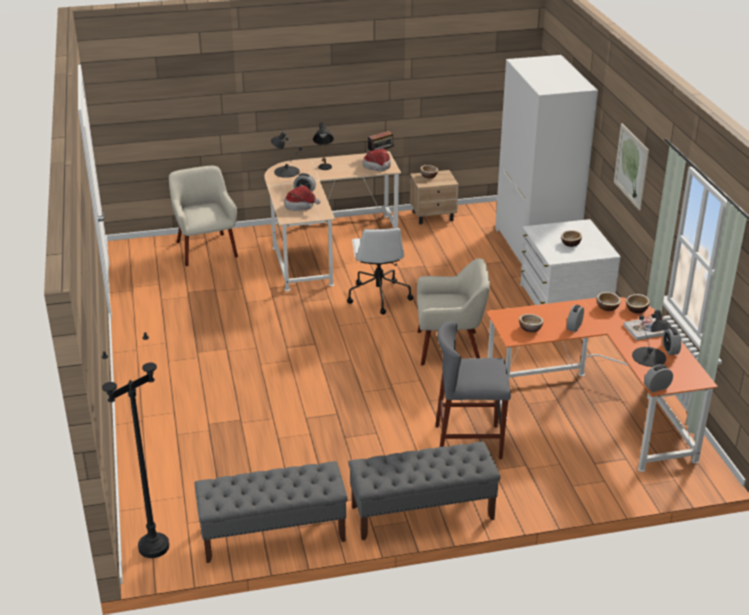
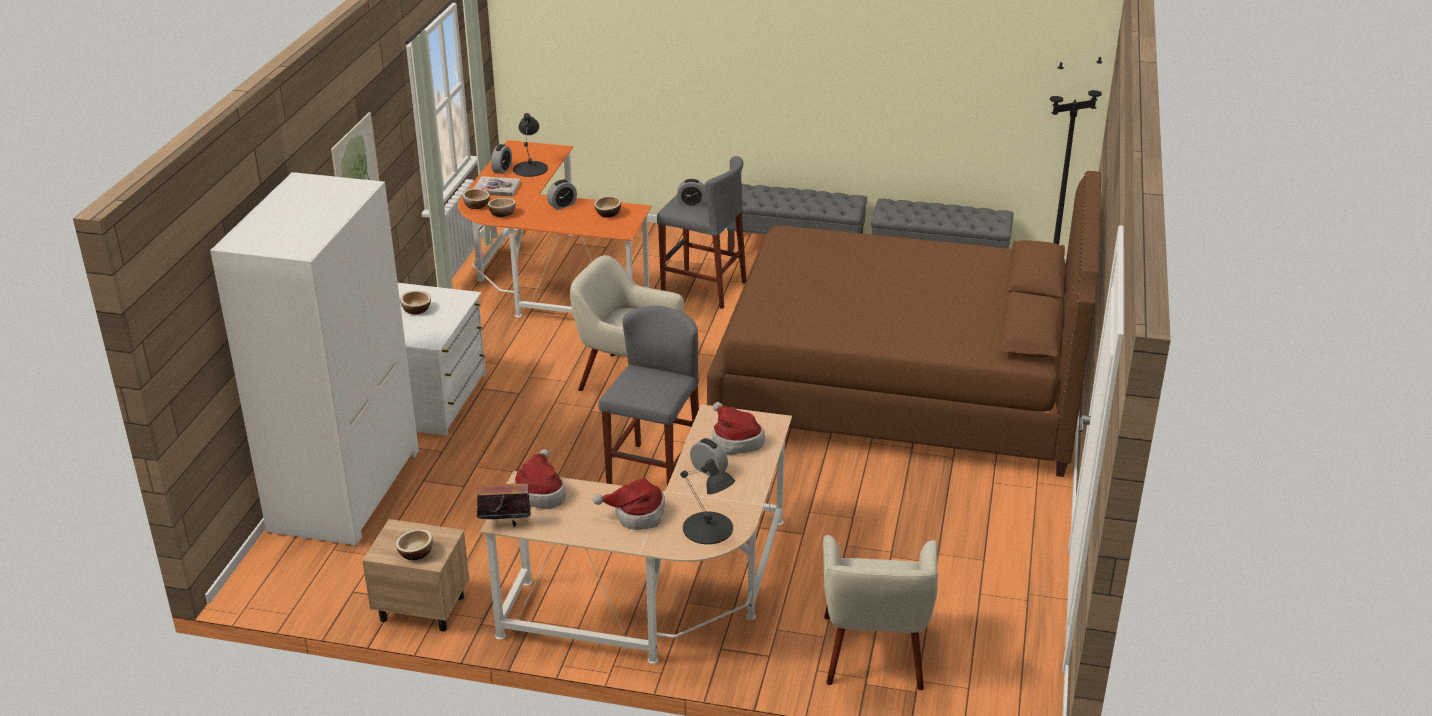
camera: 155 degrees left, 0 degrees up
black table lamp [313,122,334,170] -> hat [593,478,665,530]
white office chair [347,227,413,314] -> grey stool [598,306,699,486]
alarm clock [644,364,673,392] -> alarm clock moved to [677,179,706,207]
none -> brown bed [707,171,1101,477]

